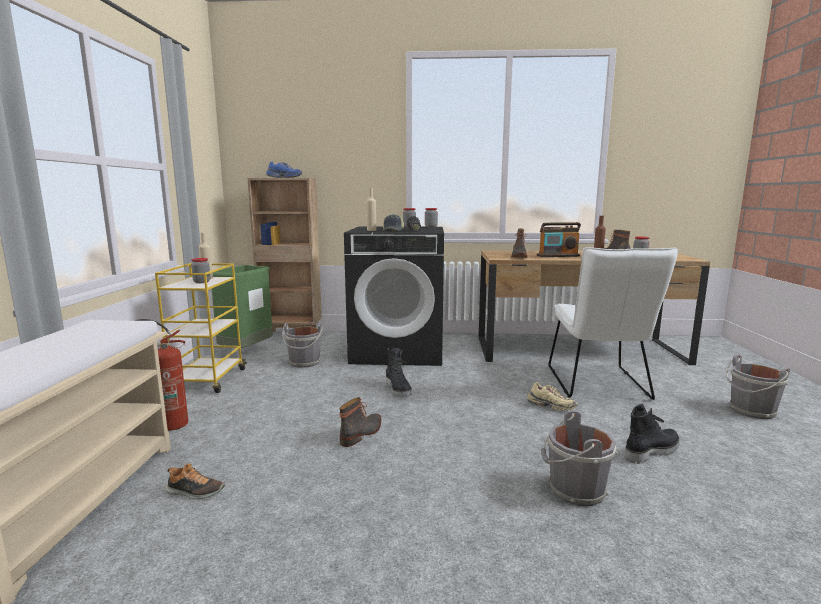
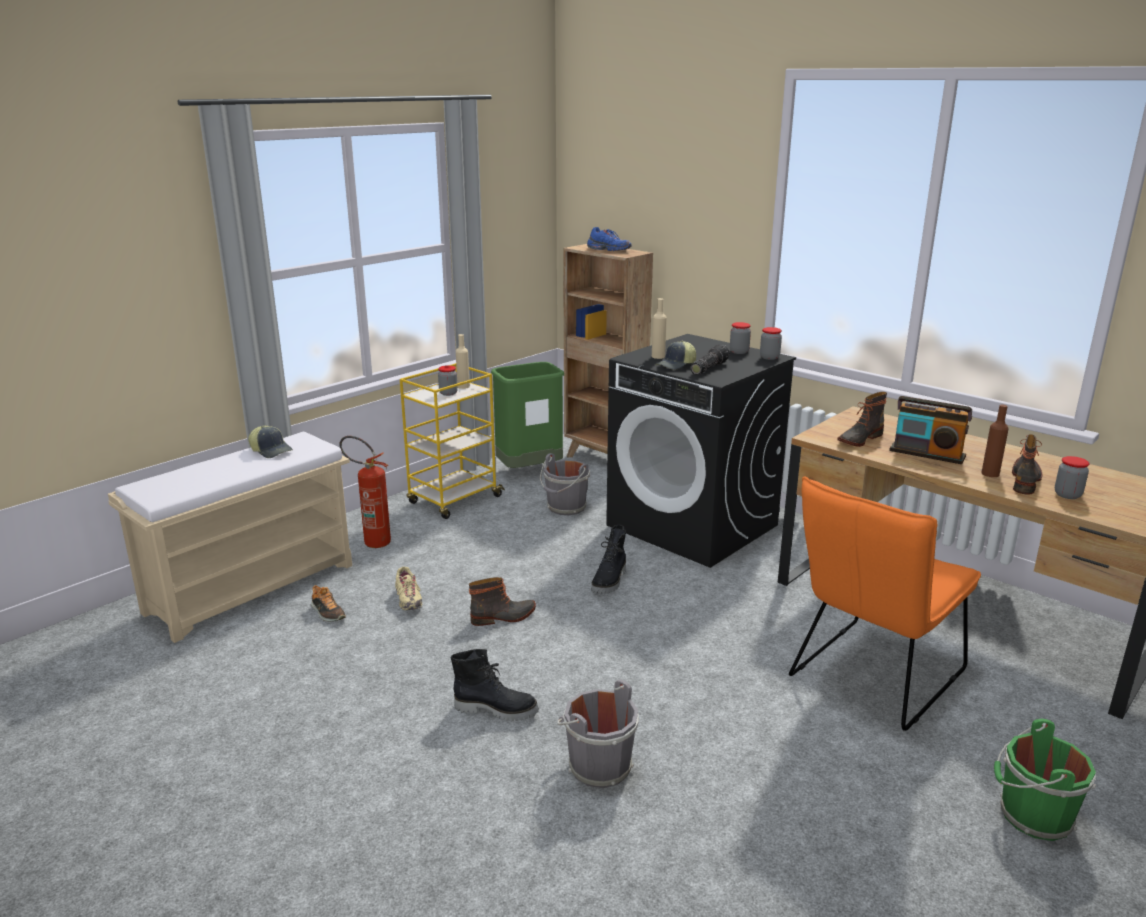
camera: 40 degrees right, 10 degrees up
beige shoe [527,382,577,411] -> beige shoe moved to [395,567,422,610]
white chair [549,247,678,400] -> orange chair [789,477,981,731]
black boot [625,404,679,464] -> black boot moved to [451,649,539,721]
grey bucket [726,354,790,419] -> green bucket [994,719,1096,841]
none -> cap [248,426,293,458]

